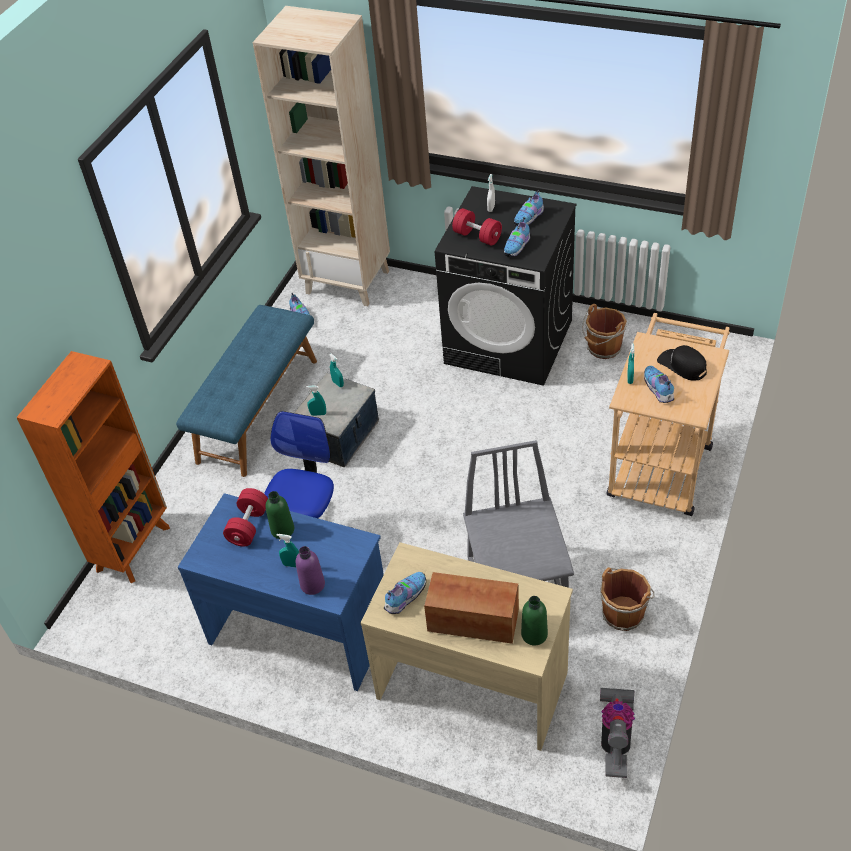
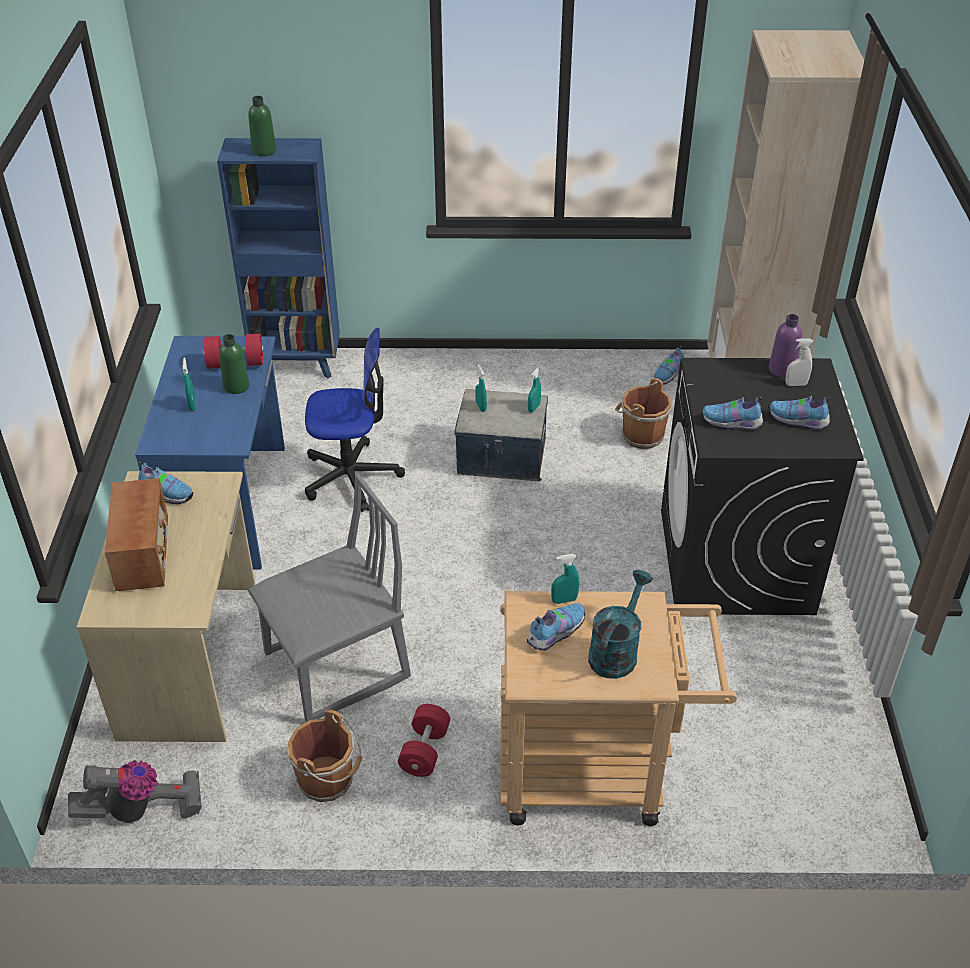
camera: 65 degrees right, 5 degrees down
orange bookcase [16,351,170,583] -> blue bookcase [217,138,340,379]
blue bench [176,305,317,477] -> none
purple bottle [296,546,325,595] -> purple bottle moved to [769,314,802,378]
red dumbbell [452,208,502,246] -> red dumbbell moved to [398,704,450,777]
green bottle [521,596,548,646] -> green bottle moved to [248,96,276,156]
brown bucket [582,304,627,359] -> brown bucket moved to [615,378,672,449]
black cap [657,345,707,381] -> turquoise watering can [588,570,653,679]

